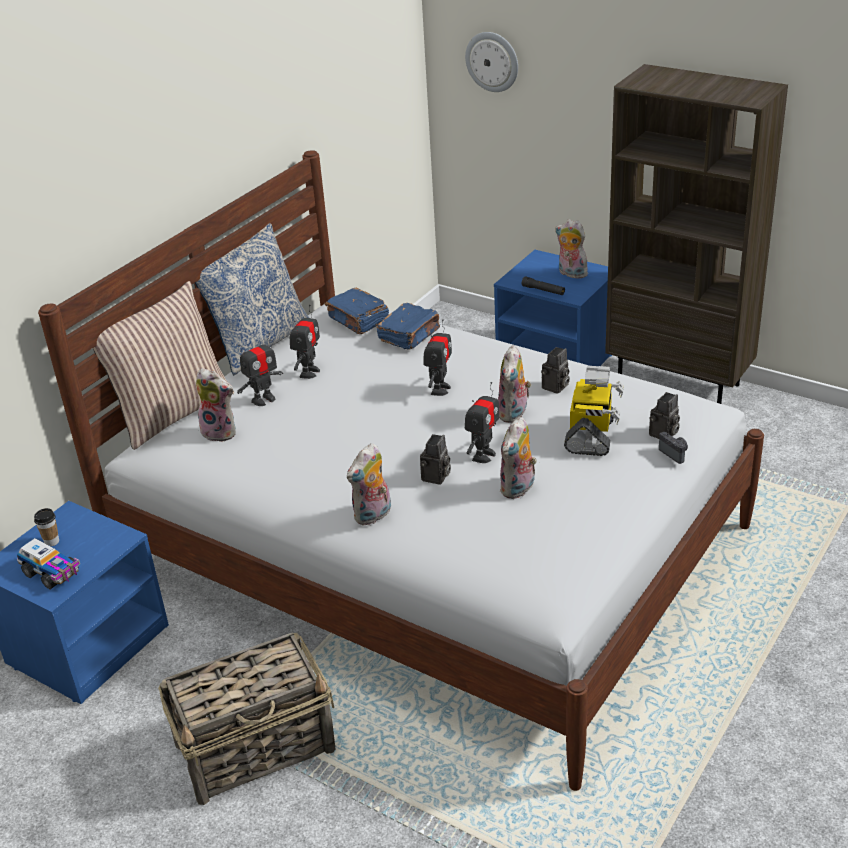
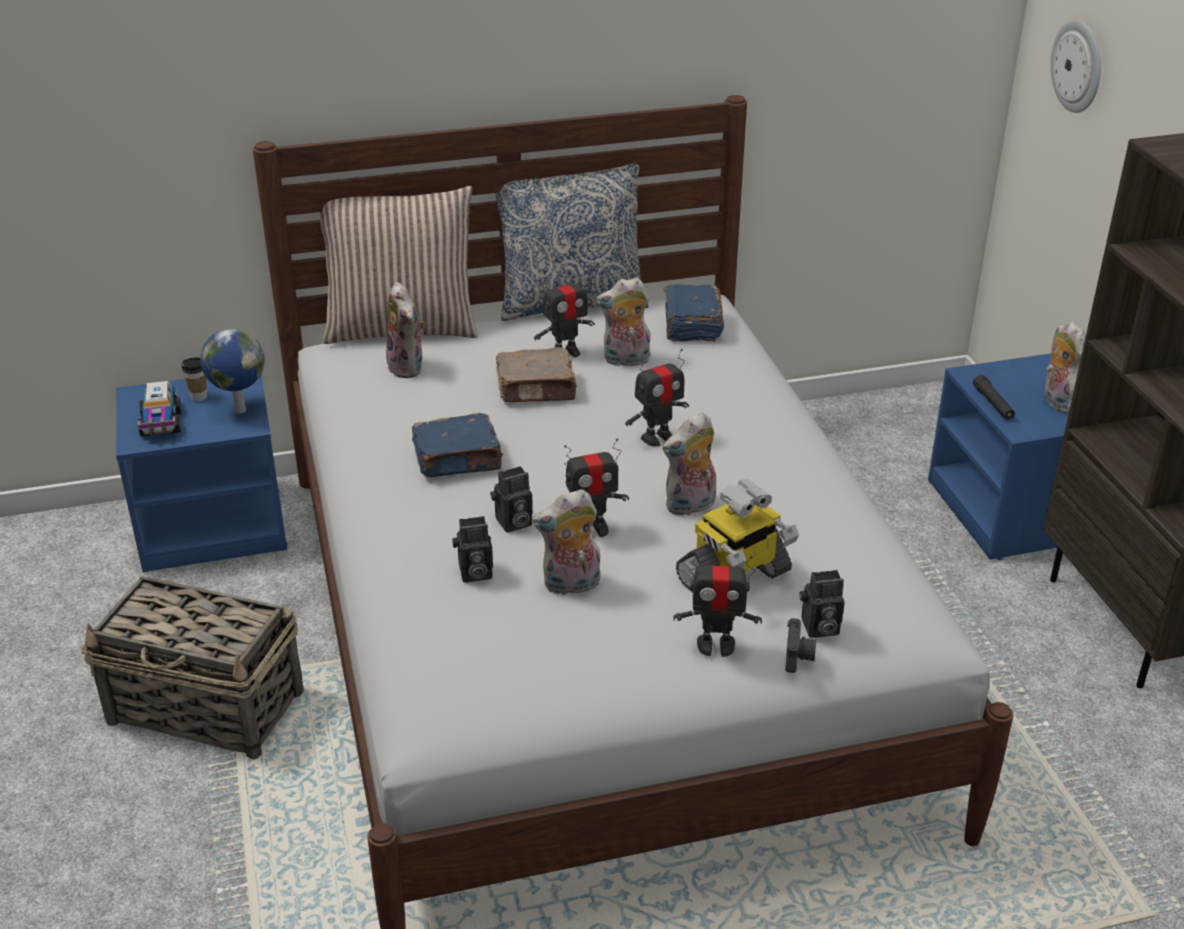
camera: 40 degrees right, 0 degrees up
toy robot [237,333,283,406] -> toy robot moved to [674,551,762,657]
plush toy [347,443,391,525] -> plush toy moved to [596,277,651,366]
blue book [377,303,440,349] -> blue book moved to [412,413,503,477]
camera [541,347,570,394] -> camera moved to [452,516,493,582]
none -> globe [200,329,265,414]
none -> brown book [496,347,577,402]

